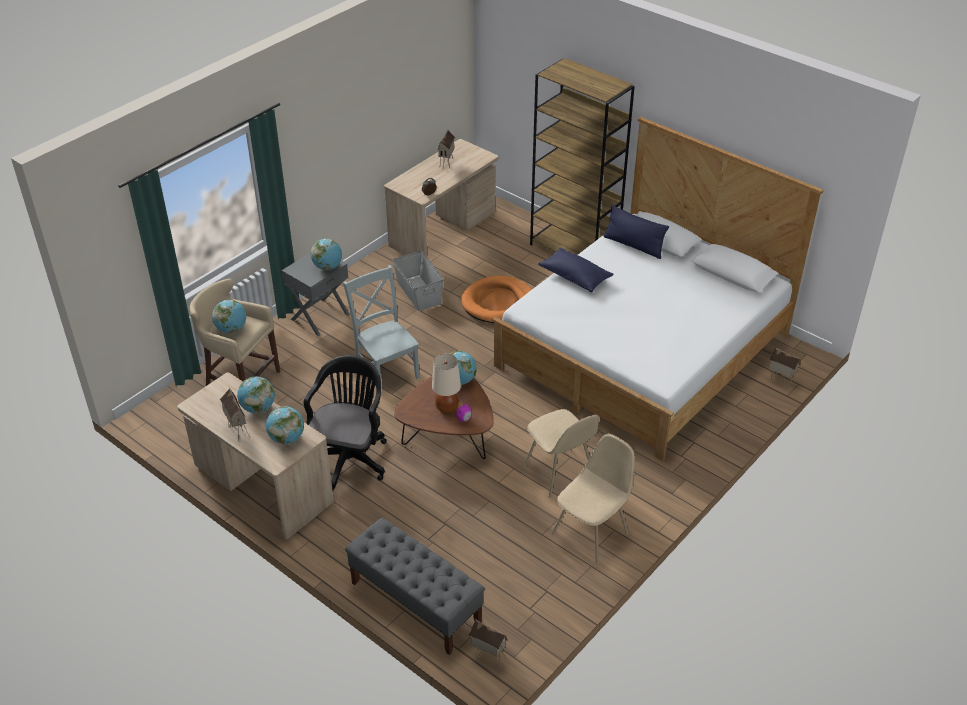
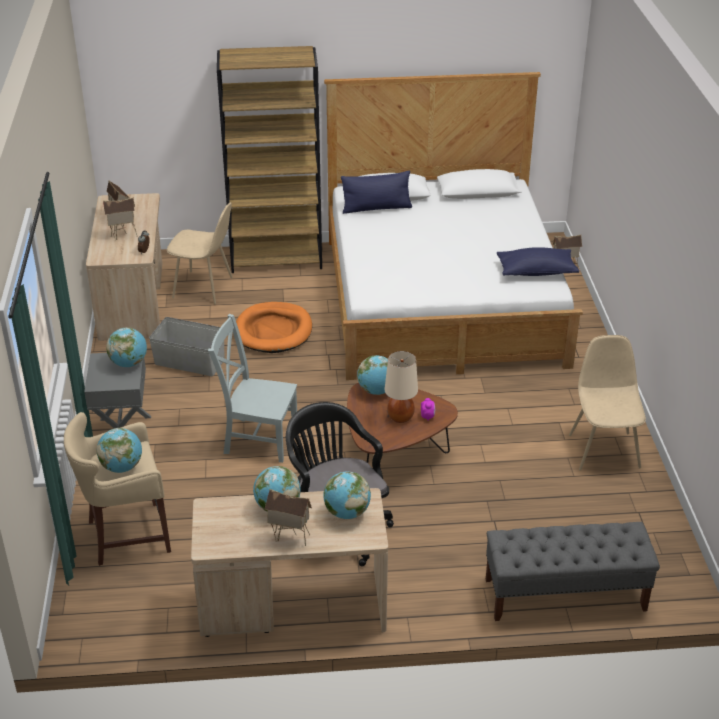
camera: 45 degrees left, 5 degrees down
toy house [469,619,508,668] -> toy house moved to [103,197,137,241]
beige chair [523,409,599,498] -> beige chair moved to [167,202,233,304]
blue pillow [538,248,613,292] -> blue pillow moved to [497,247,579,276]

